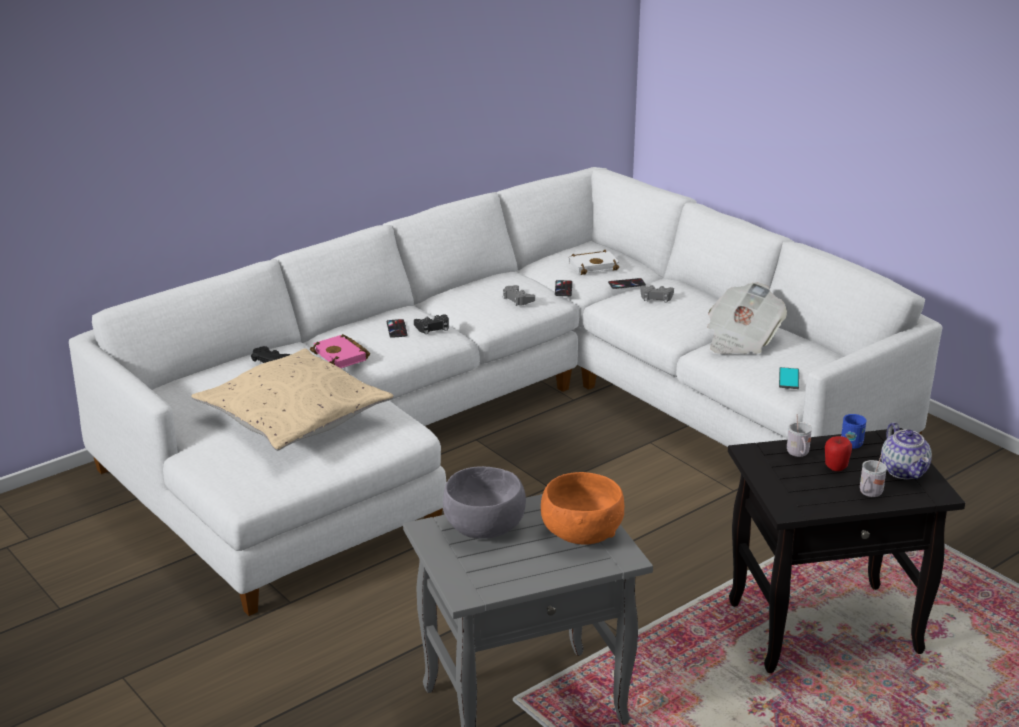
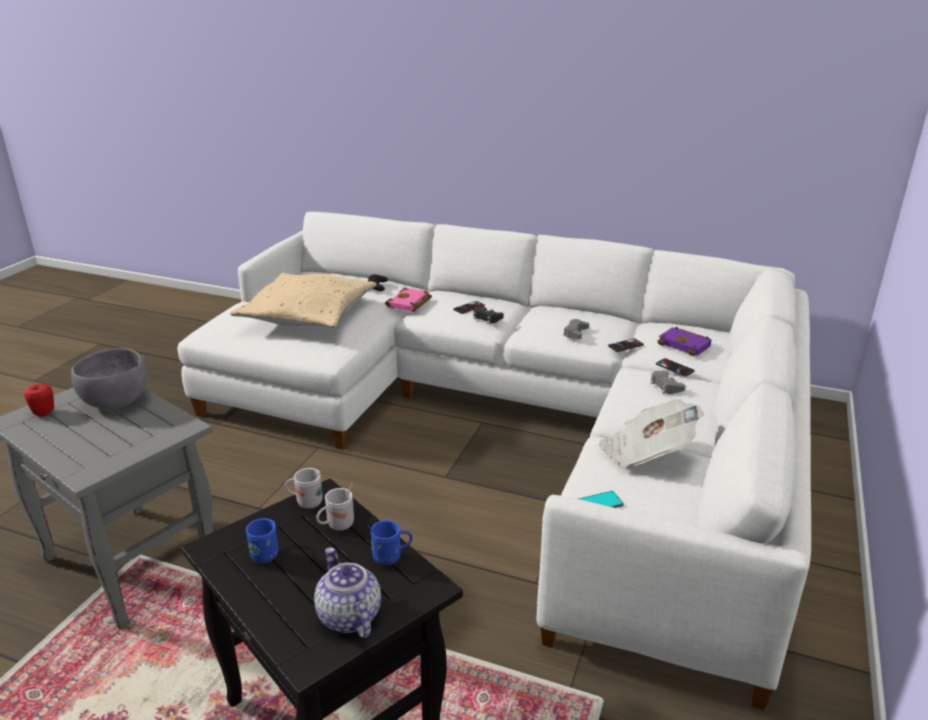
camera: 60 degrees right, 0 degrees up
orange bowl [541,472,624,545] -> none
white book [569,250,619,275] -> purple book [657,326,712,356]
apple [825,436,852,471] -> apple moved to [24,384,54,417]
white mug [860,454,887,497] -> white mug moved to [285,468,323,509]
teapot [881,422,932,479] -> teapot turned 105 degrees clockwise [314,547,381,638]
none -> blue mug [246,518,278,563]

